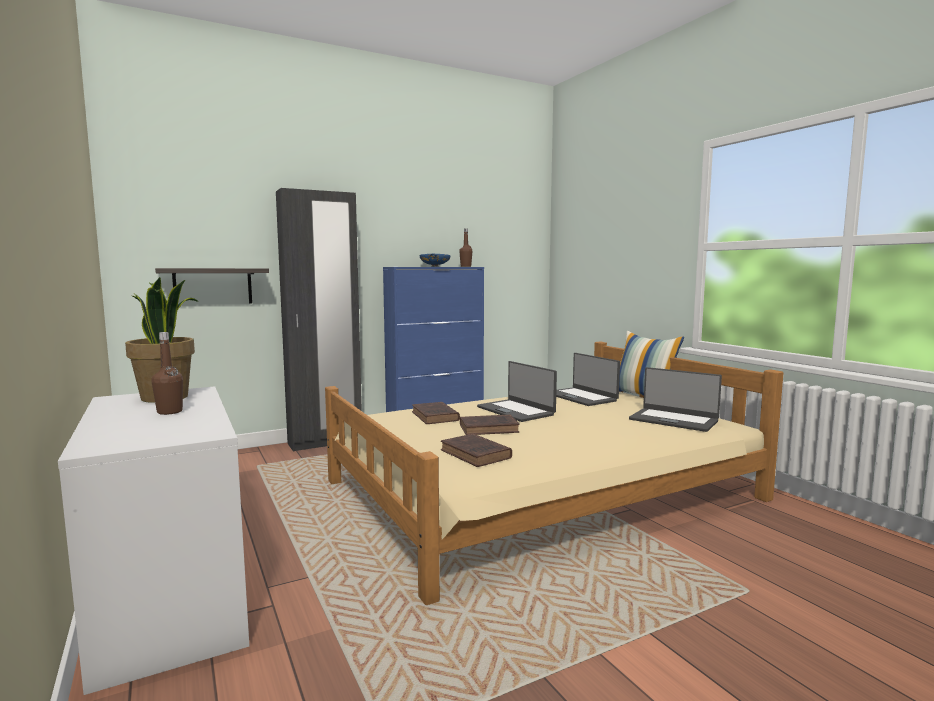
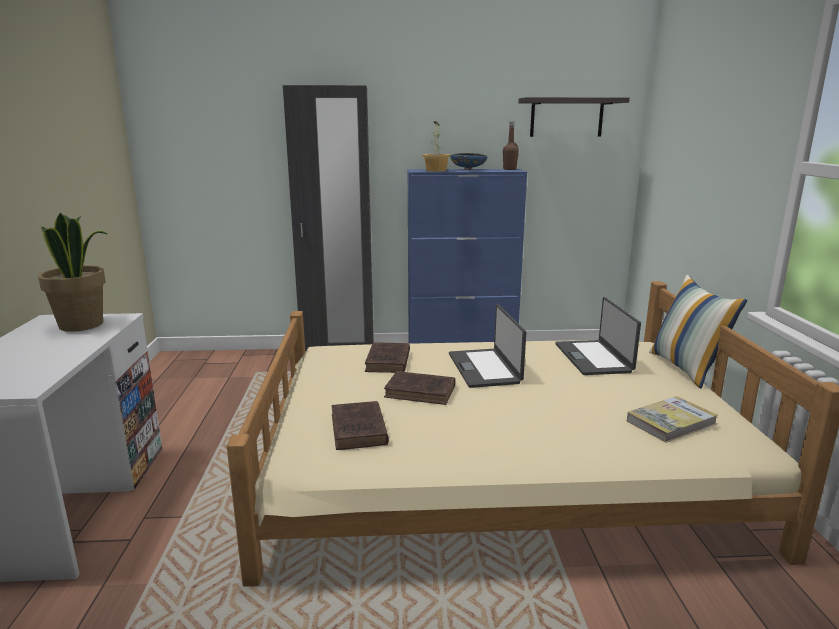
camera: 25 degrees right, 10 degrees up
brown bottle [151,332,183,415] -> none
shelf [155,268,269,304] -> shelf moved to [518,97,630,137]
laptop [629,367,722,432] -> book [627,396,718,443]
none -> potted plant [422,121,450,172]

